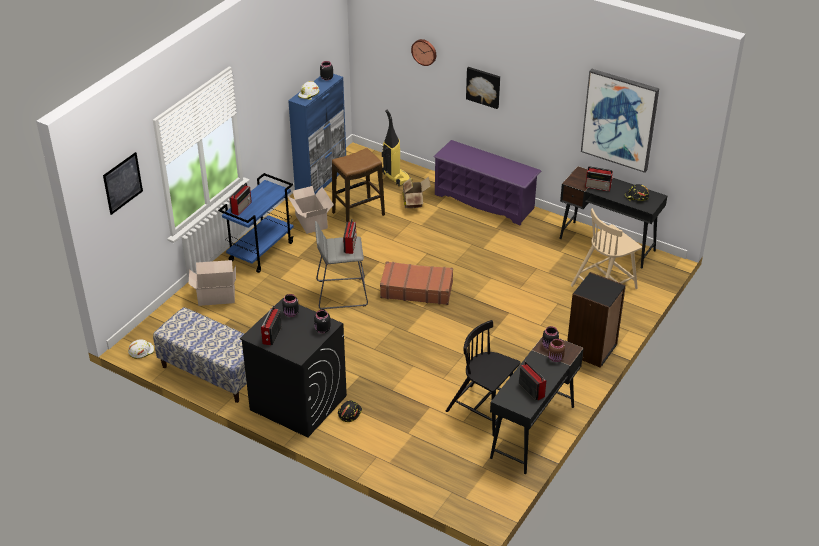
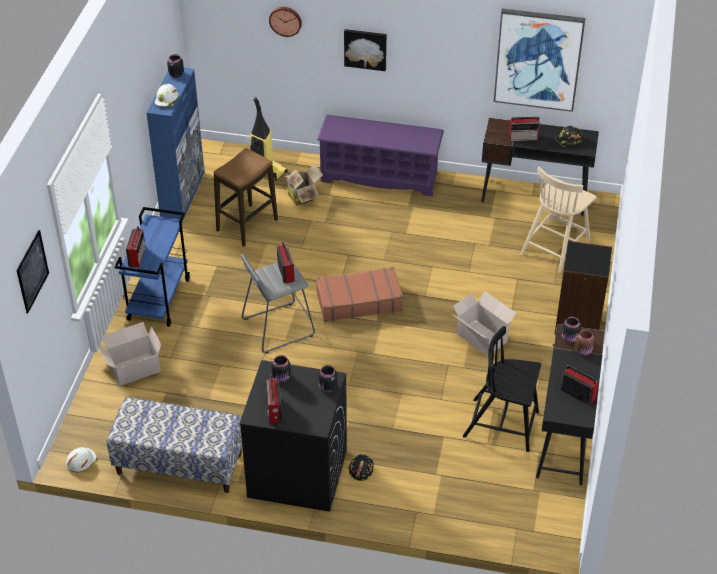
camera: 20 degrees left, 5 degrees up
cardboard box [287,186,334,234] -> cardboard box moved to [453,291,516,356]

